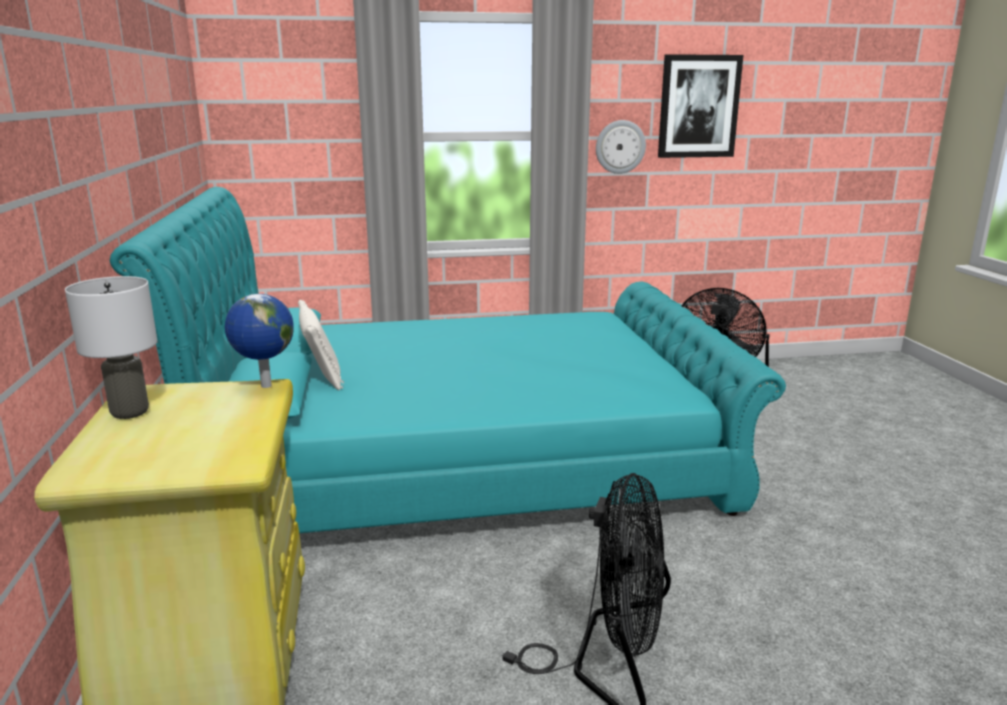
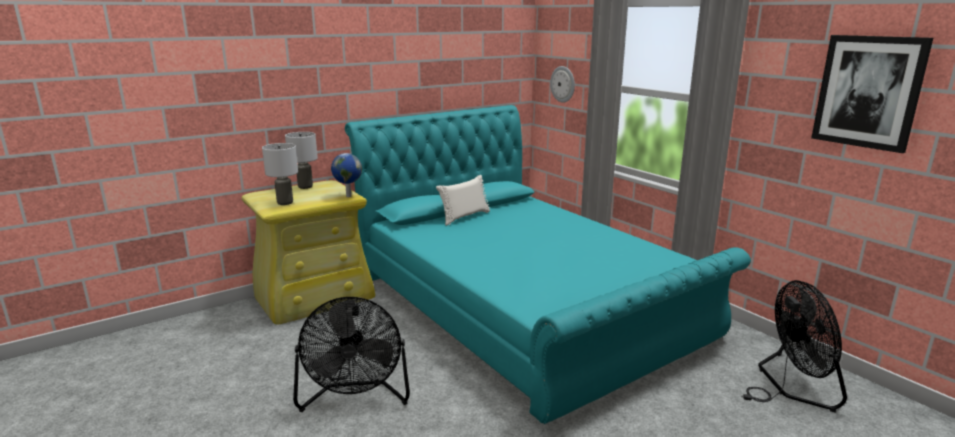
camera: 65 degrees right, 0 degrees up
wall clock [596,120,646,174] -> wall clock moved to [550,66,575,103]
none -> white table lamp [262,143,298,205]

